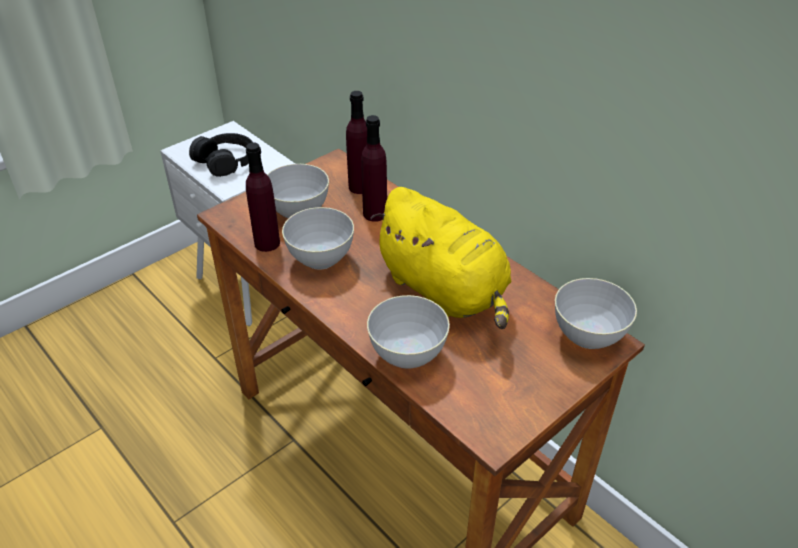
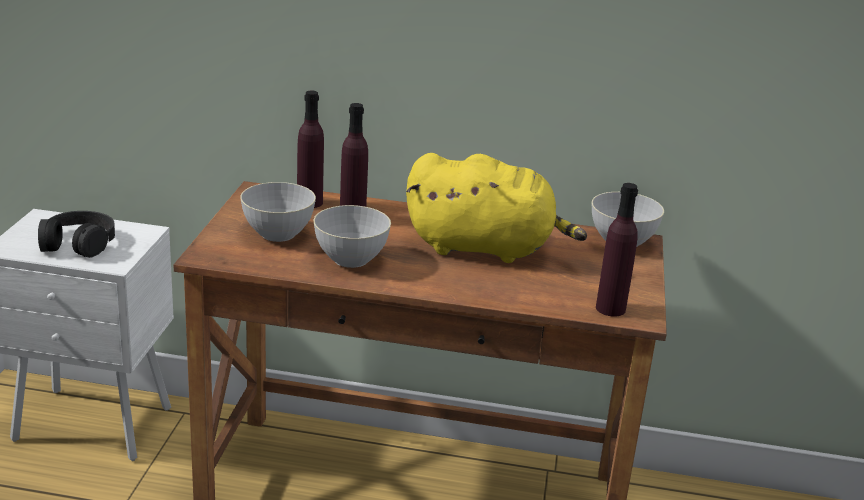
camera: 40 degrees left, 15 degrees down
purple bottle [246,142,280,252] -> purple bottle moved to [596,183,638,317]
grey bowl [367,295,450,369] -> none

